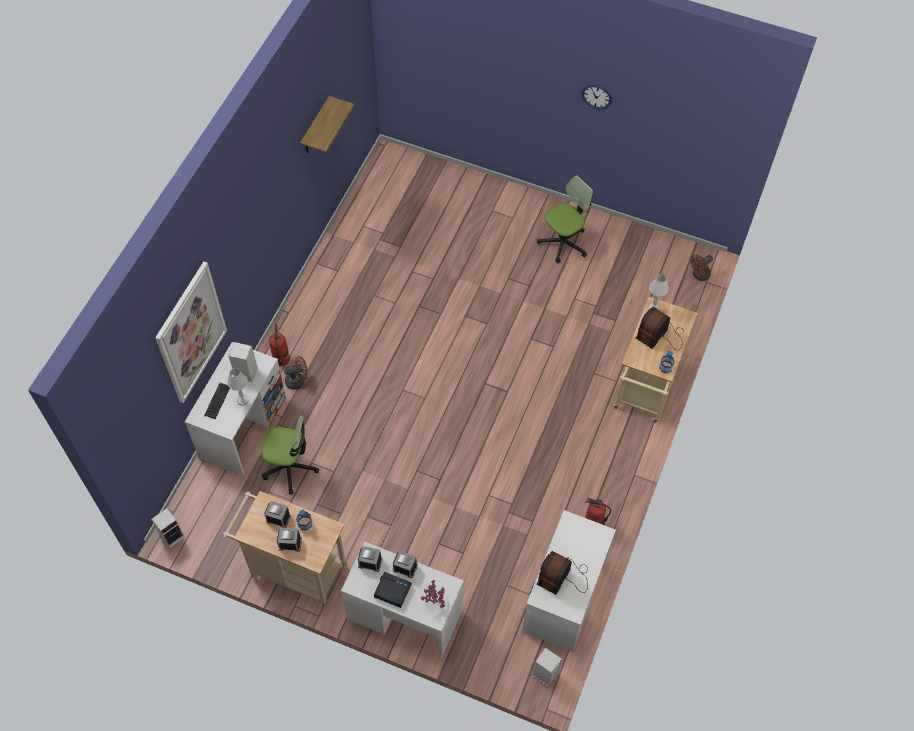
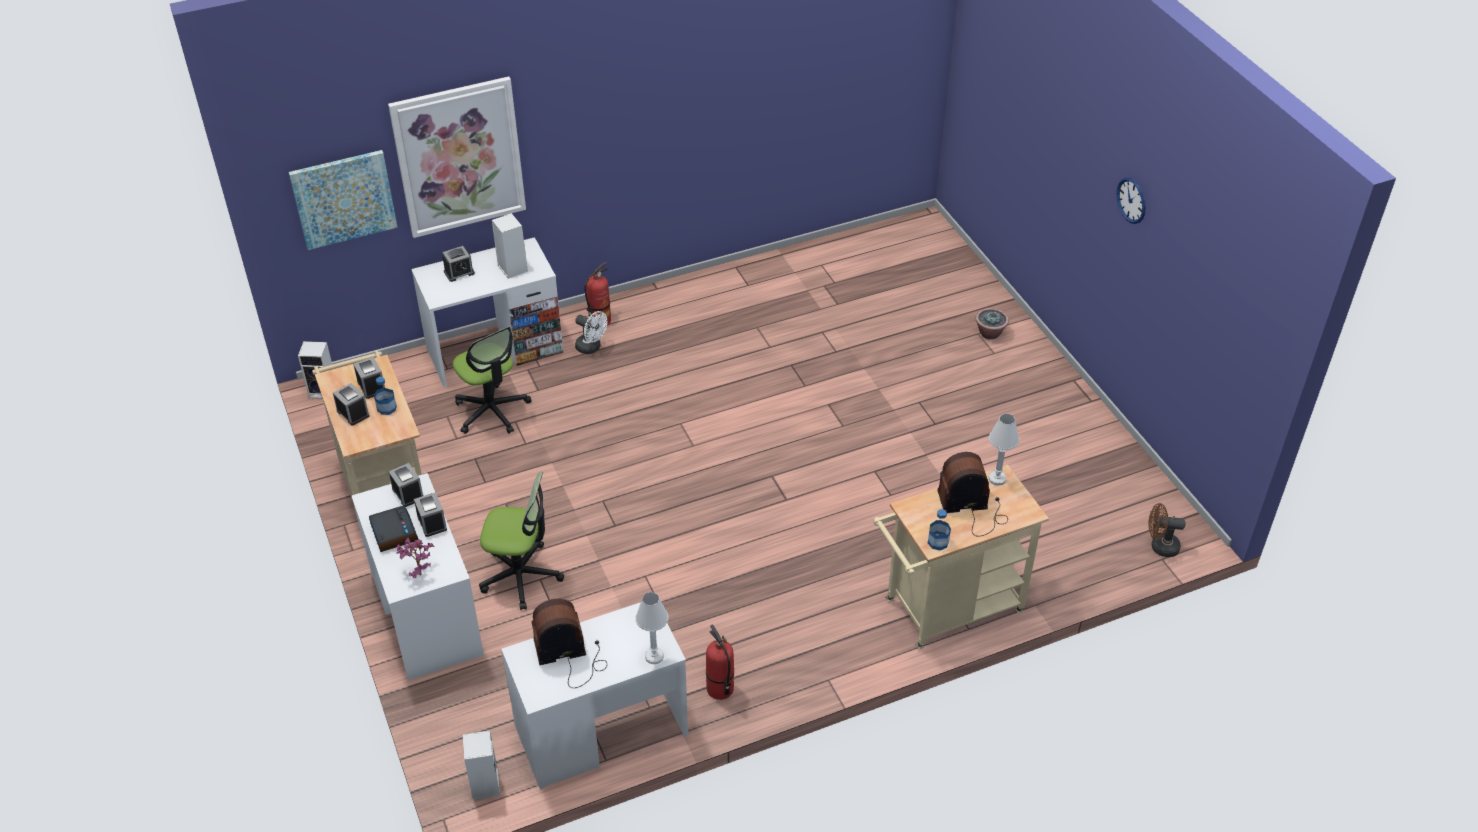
camera: 45 degrees right, 15 degrees down
keyboard [204,383,230,419] -> alarm clock [442,246,475,282]
white table lamp [227,368,249,406] -> white table lamp moved to [635,592,668,664]
brown fan [284,356,307,390] -> white fan [575,311,607,354]
shelf [300,96,355,153] -> none
office chair [537,175,593,263] -> office chair moved to [479,472,564,610]
none -> picture [289,150,398,250]
none -> potted plant [975,308,1009,340]

